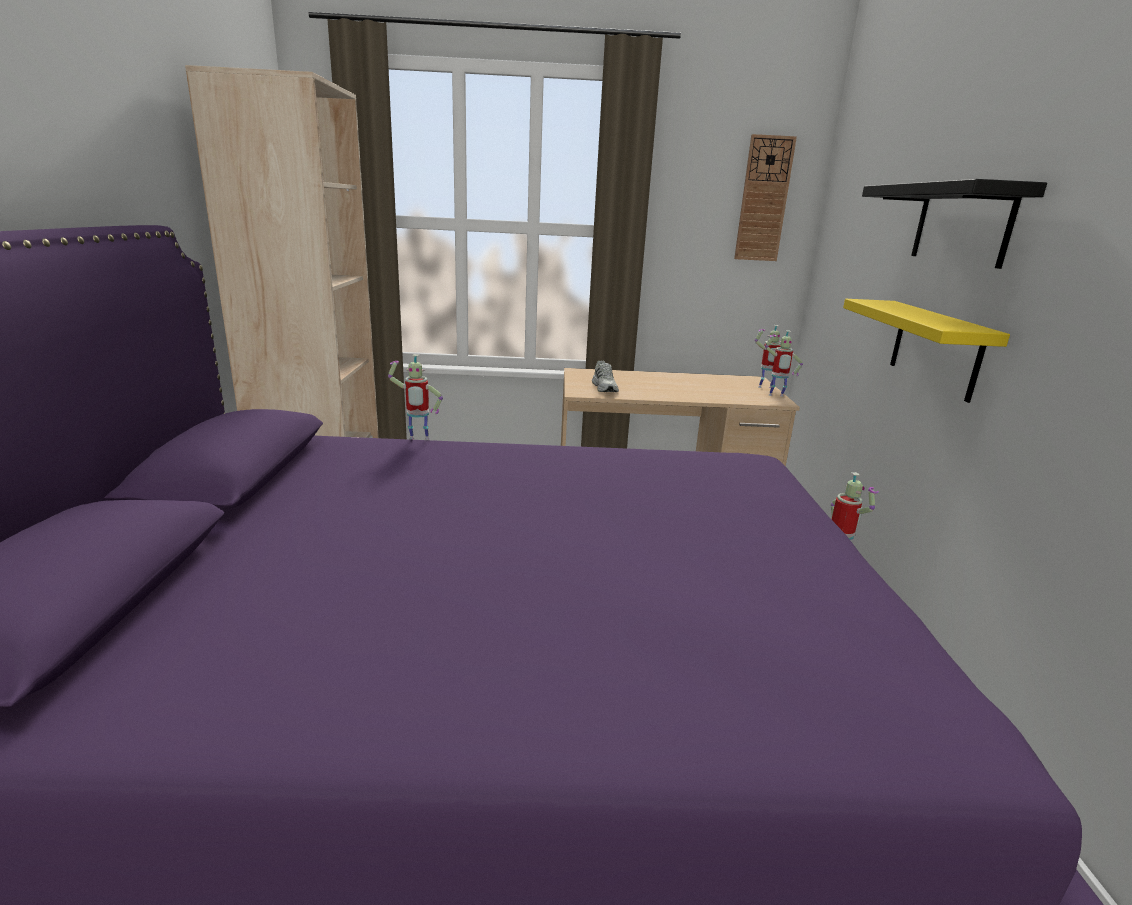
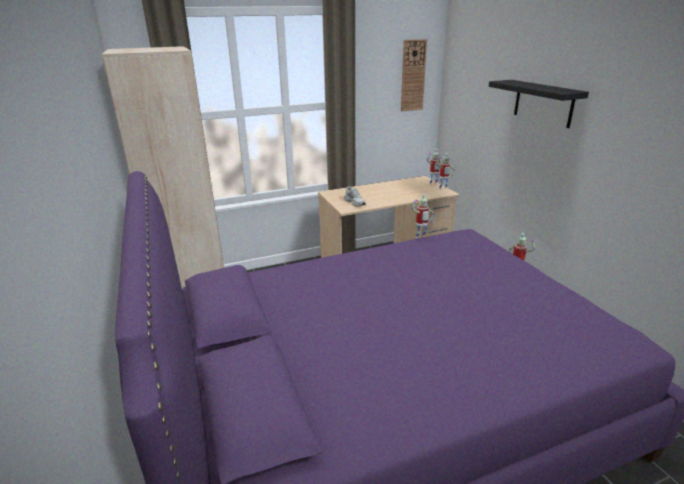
camera: 20 degrees left, 5 degrees up
toy robot [388,354,443,440] -> toy robot moved to [412,194,435,239]
yellow shelf [843,299,1010,403] -> none

